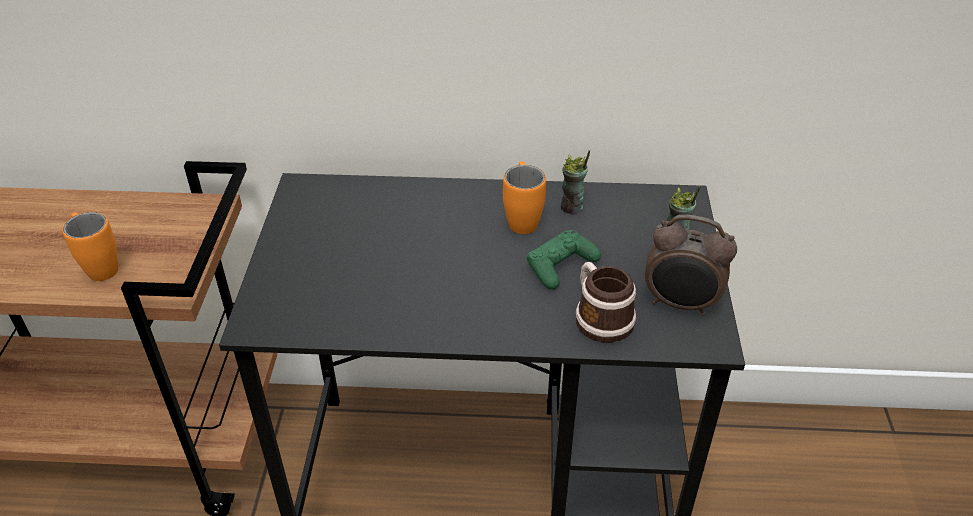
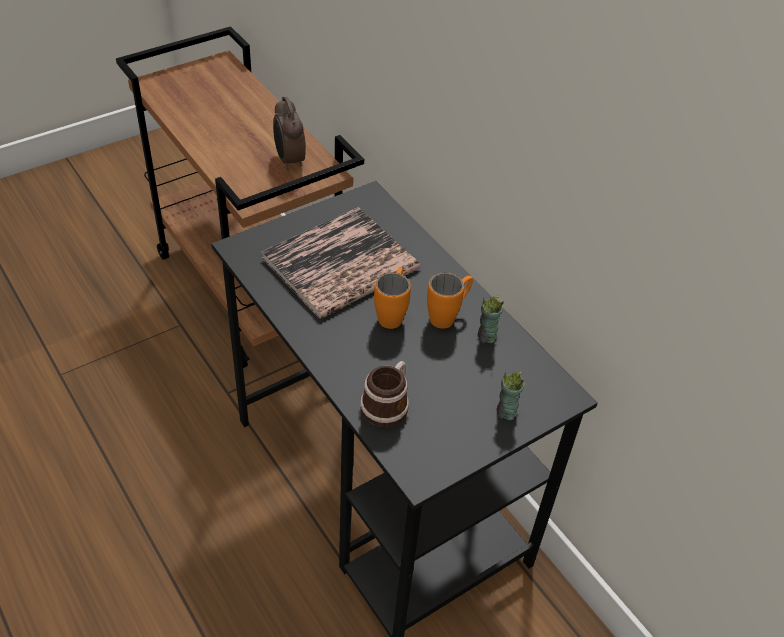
camera: 50 degrees right, 5 degrees up
orange mug [63,212,118,281] -> orange mug moved to [374,268,411,329]
green game controller [527,230,601,290] -> none
alarm clock [645,215,737,316] -> alarm clock moved to [273,97,306,171]
none -> book [262,207,420,319]

